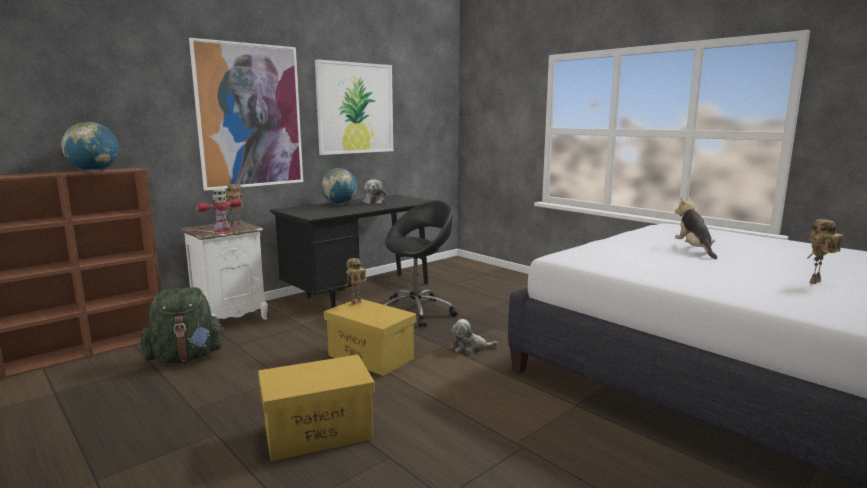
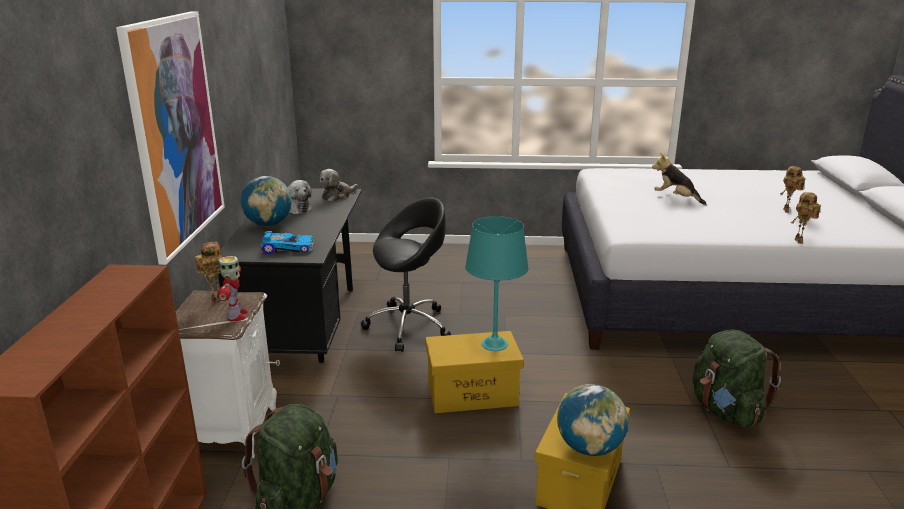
camera: 45 degrees left, 10 degrees up
globe [61,122,119,172] -> globe moved to [557,384,628,456]
picture [315,59,393,155] -> none
toy robot [345,258,366,305] -> toy robot moved to [790,192,821,244]
black office chair [384,200,458,327] -> black office chair turned 60 degrees clockwise [361,197,451,352]
plush toy [451,319,498,354] -> plush toy moved to [320,169,358,202]
none -> toy car [261,231,314,254]
none -> turquoise table lamp [465,216,529,351]
none -> green backpack [693,330,781,427]

